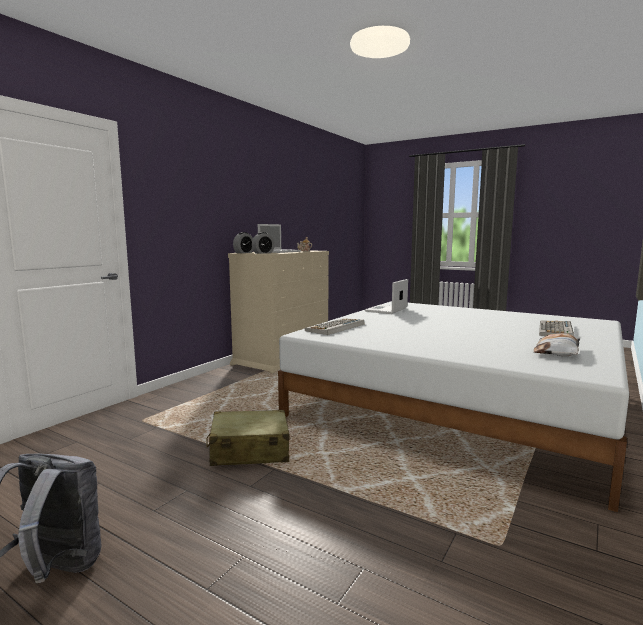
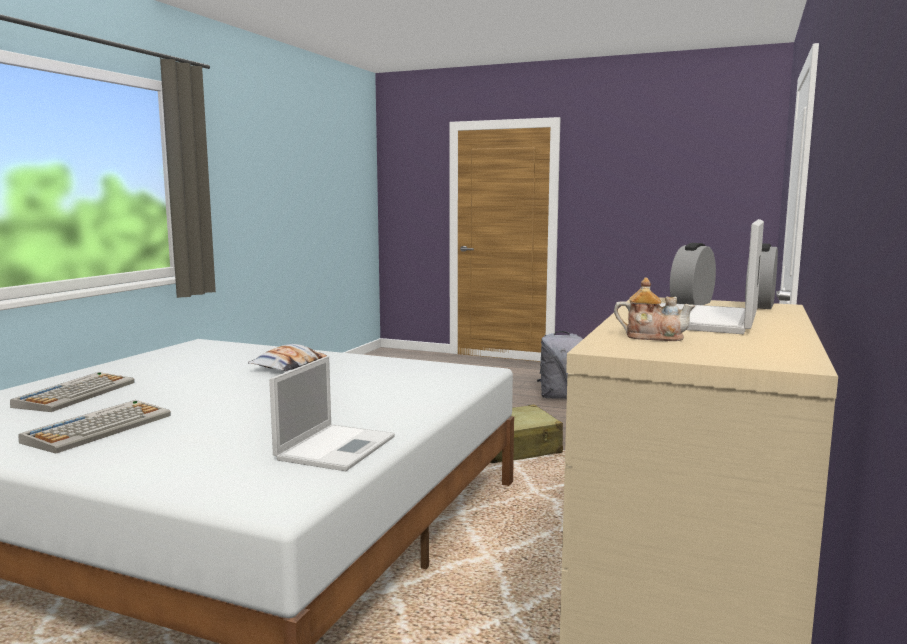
camera: 170 degrees right, 0 degrees up
keyboard [305,318,365,335] -> keyboard moved to [18,400,171,453]
pillow [534,333,580,356] -> pillow moved to [248,344,327,371]

